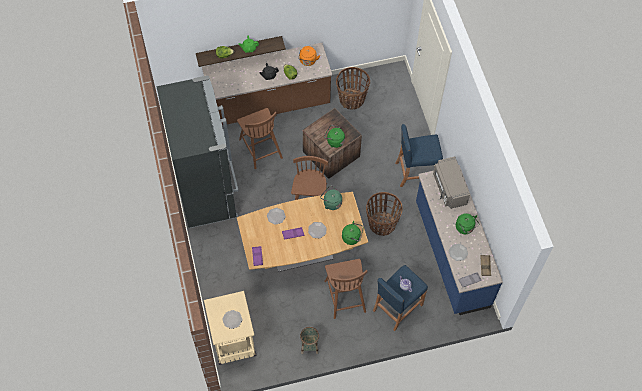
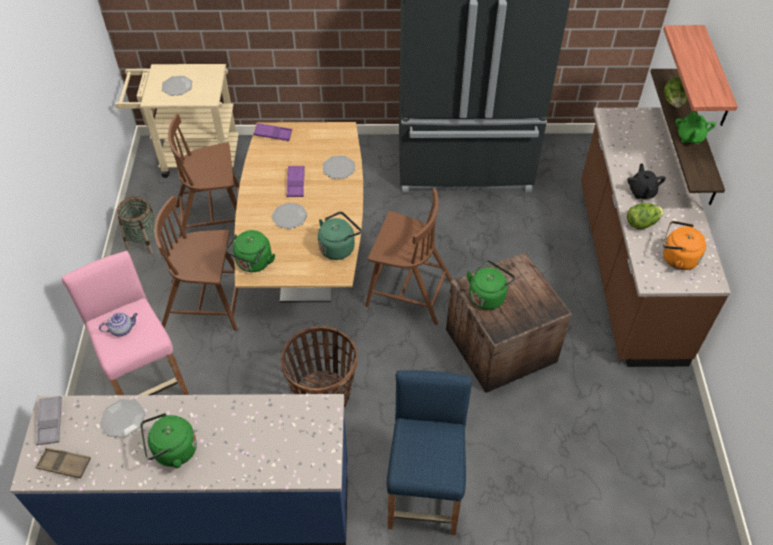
camera: 105 degrees right, 10 degrees down
brown chair [237,108,283,169] -> brown chair moved to [168,114,240,238]
basket [336,67,370,110] -> none
blue stool [373,265,428,331] -> pink stool [61,251,189,395]
grey microwave [433,156,470,209] -> none
none -> shelf [663,25,738,126]

